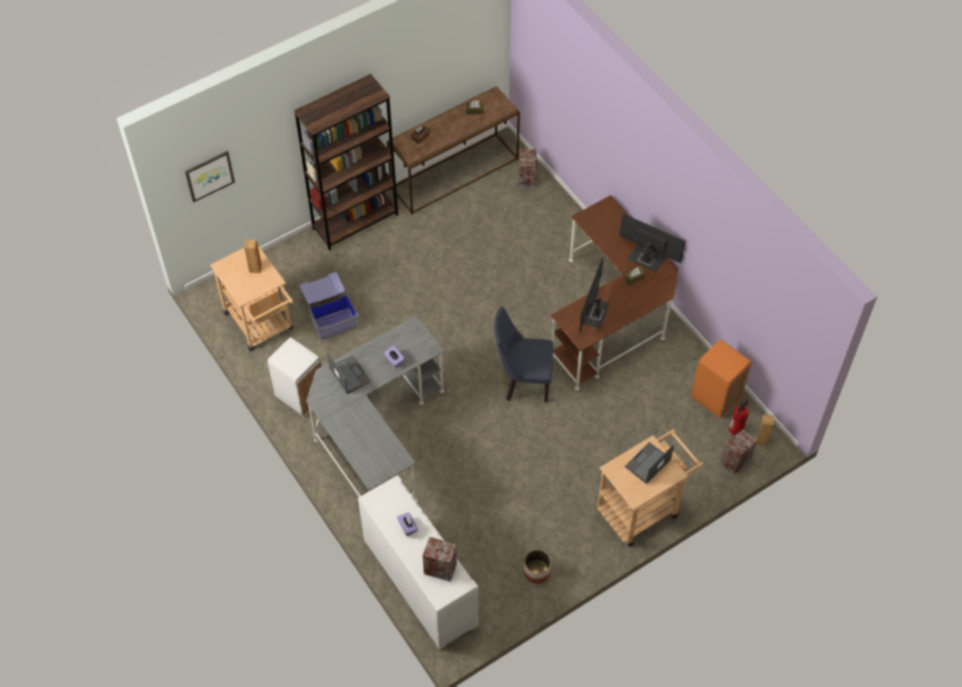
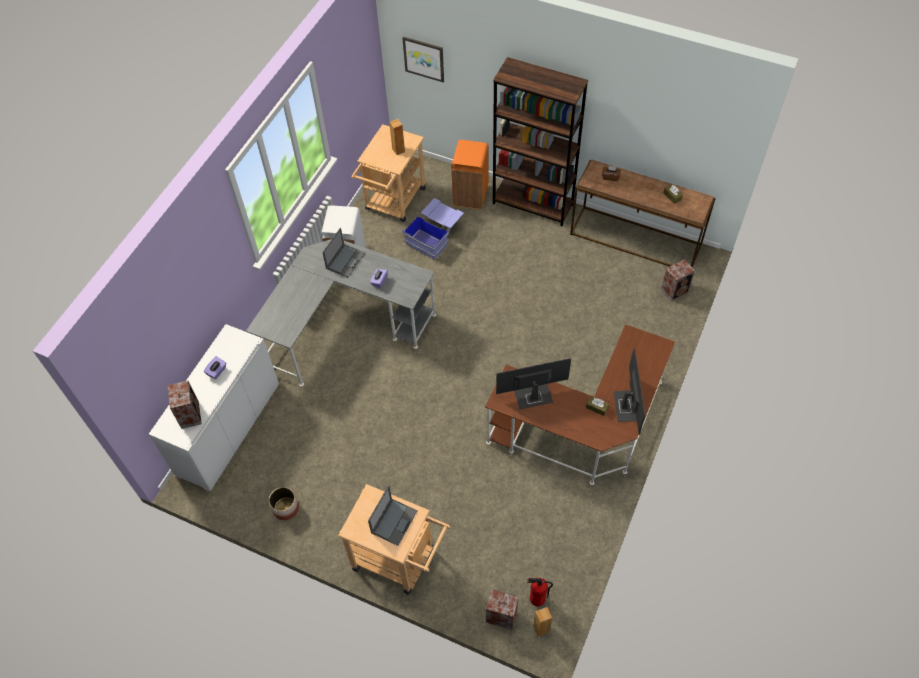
camera: 60 degrees right, 0 degrees up
blue chair [494,306,553,402] -> none
laptop [625,442,674,484] -> laptop turned 105 degrees clockwise [368,486,418,546]
orange trash can [691,339,752,419] -> orange trash can moved to [451,140,489,209]

